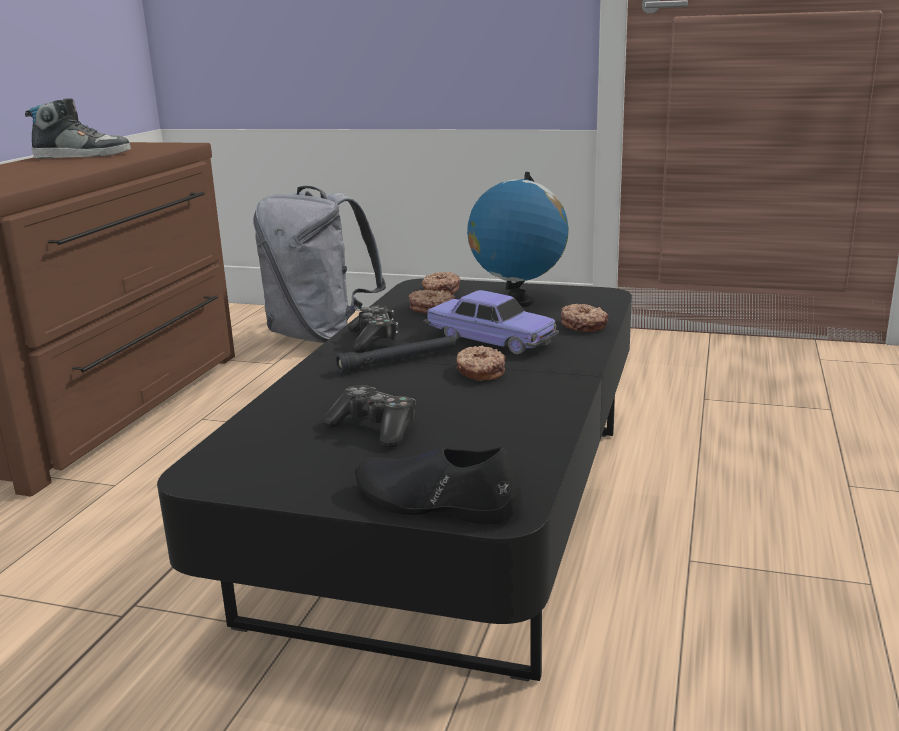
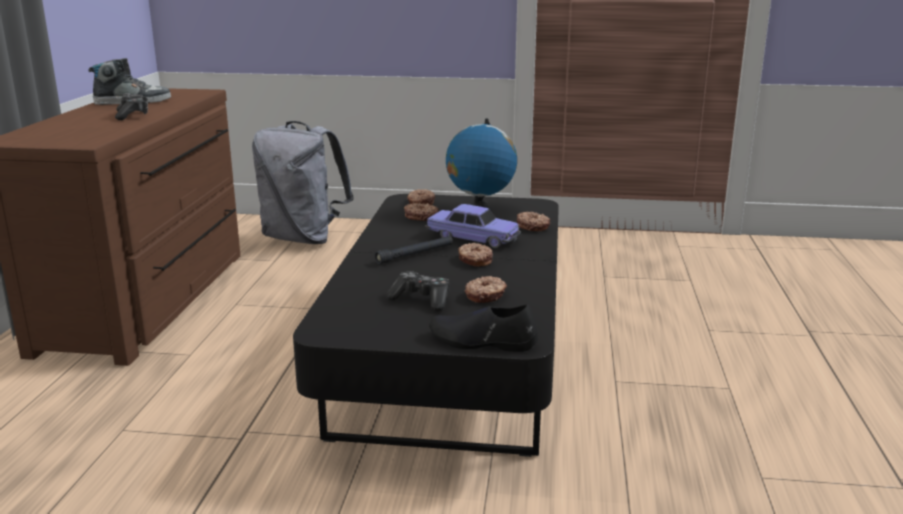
camera: 10 degrees left, 0 degrees up
game controller [348,306,398,353] -> game controller moved to [115,93,148,120]
none -> donut [465,276,507,303]

